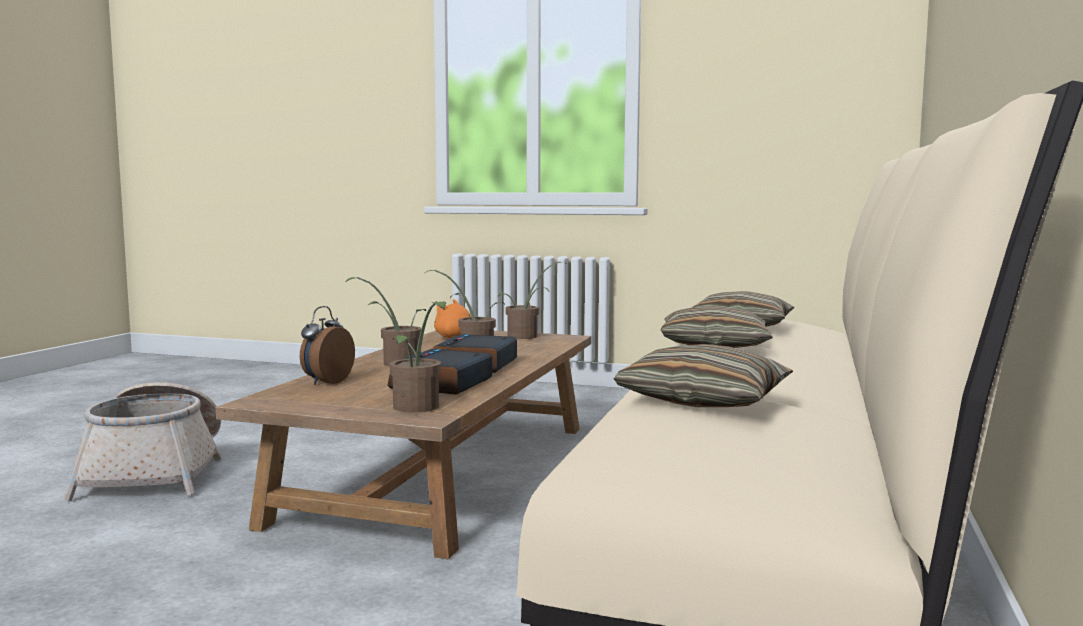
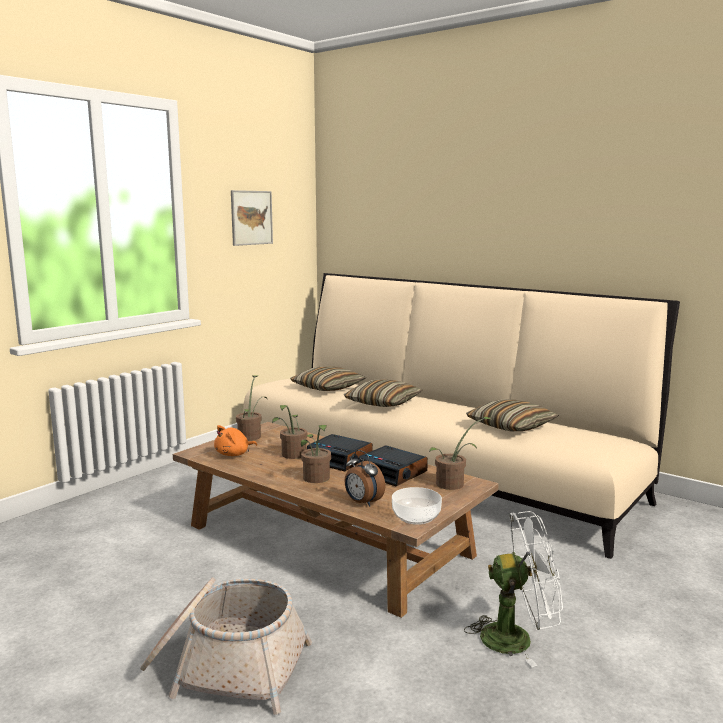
camera: 70 degrees left, 5 degrees up
none -> picture [231,190,273,246]
none -> bowl [392,487,442,525]
none -> white fan [464,511,563,667]

